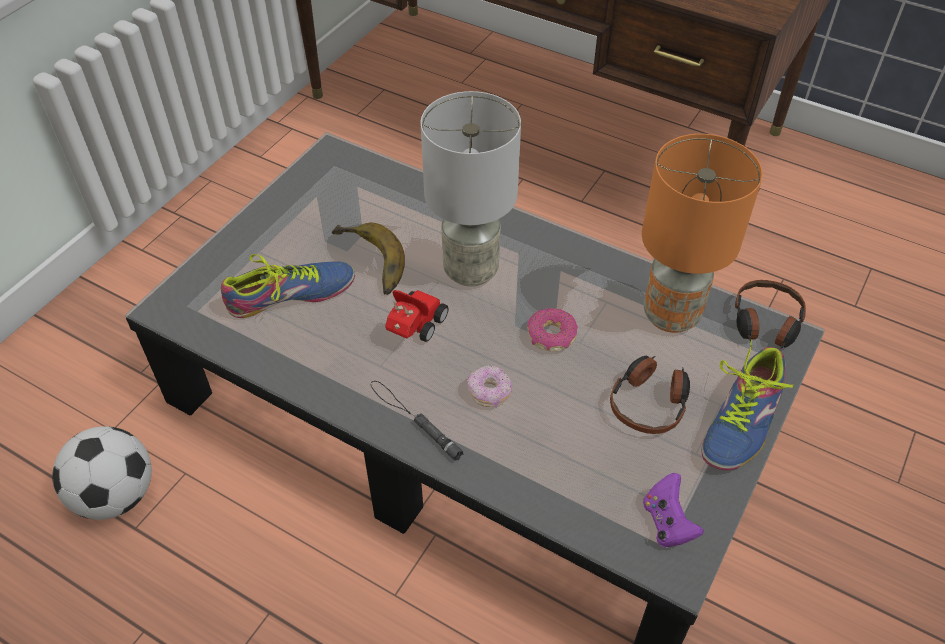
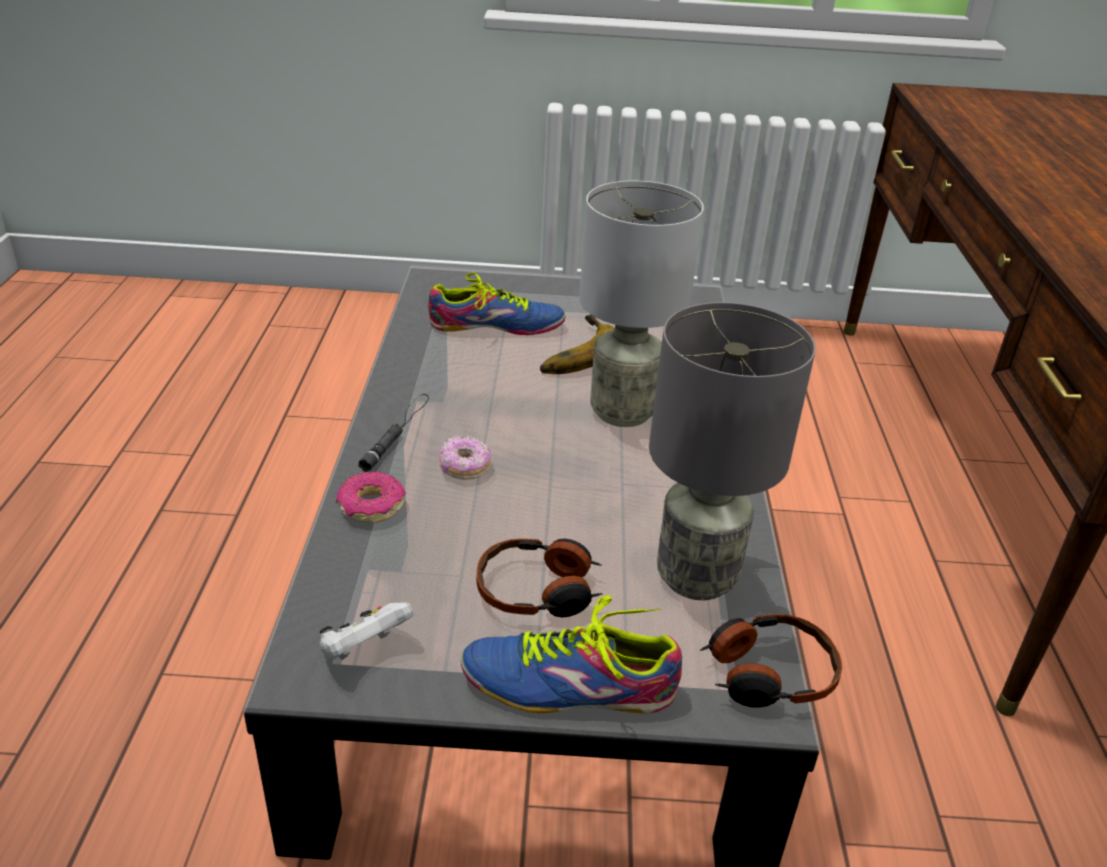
camera: 60 degrees right, 15 degrees down
football [52,426,152,520] -> none
shoe [221,254,355,318] -> shoe turned 45 degrees counterclockwise [428,273,565,335]
toy car [385,290,449,342] -> none
donut [527,308,578,351] -> donut moved to [336,471,406,523]
orange table lamp [642,134,763,333] -> grey table lamp [649,302,816,600]
purple game controller [643,473,704,548] -> white game controller [320,602,414,660]

